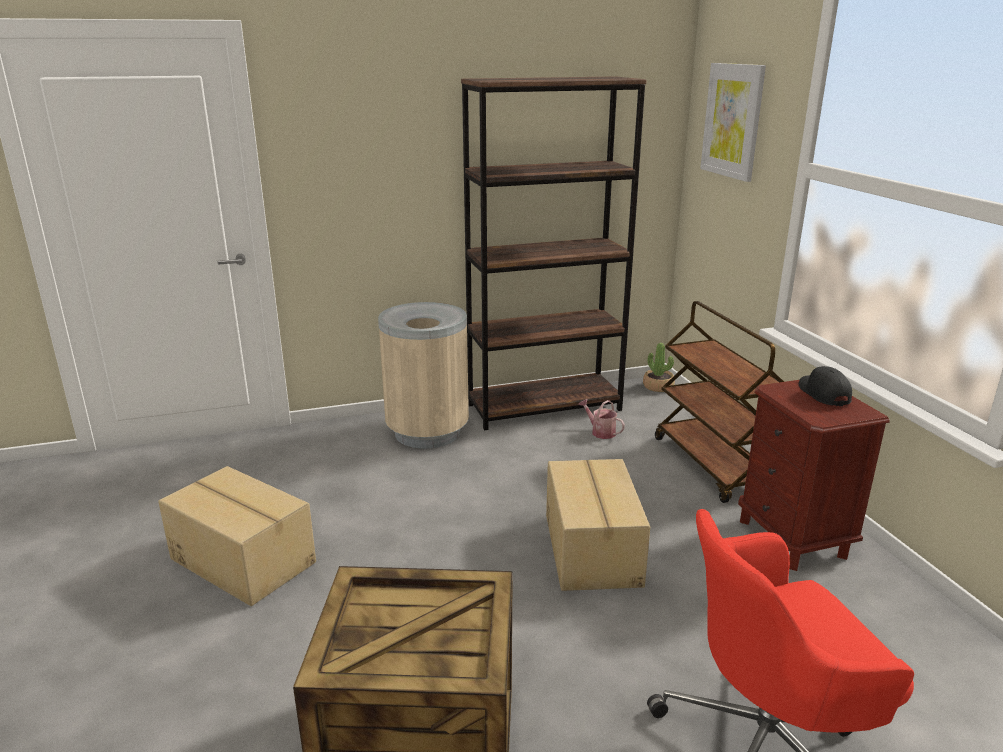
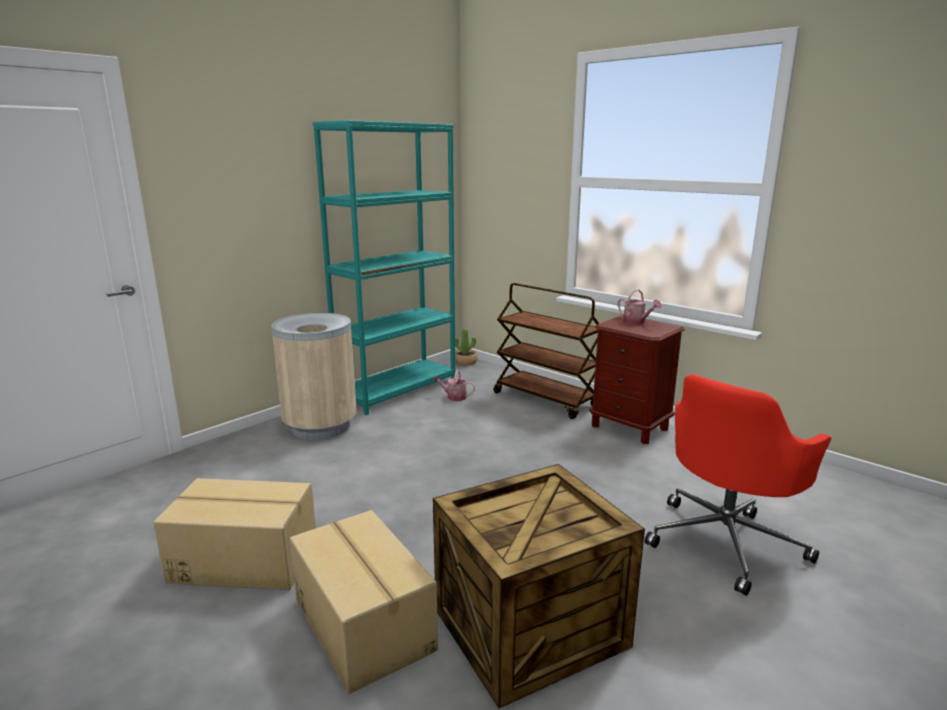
camera: 30 degrees left, 5 degrees down
brown bookcase [461,76,647,430] -> turquoise bookcase [313,120,456,415]
cardboard box [546,459,650,591] -> cardboard box moved to [290,510,438,694]
picture [700,63,766,182] -> none
black cap [799,366,852,406] -> watering can [618,289,662,324]

